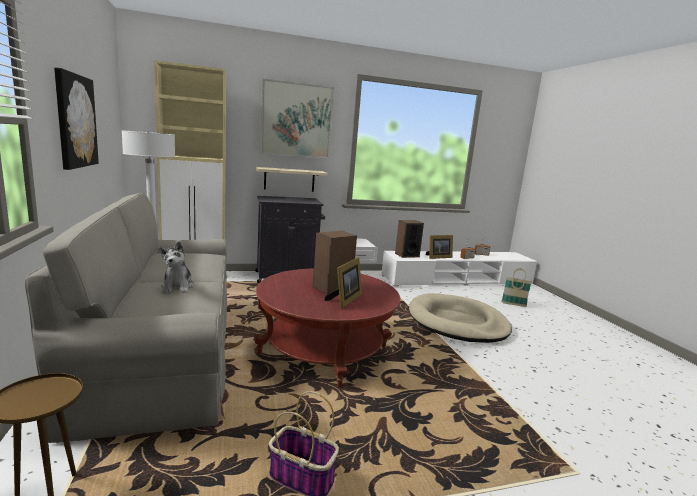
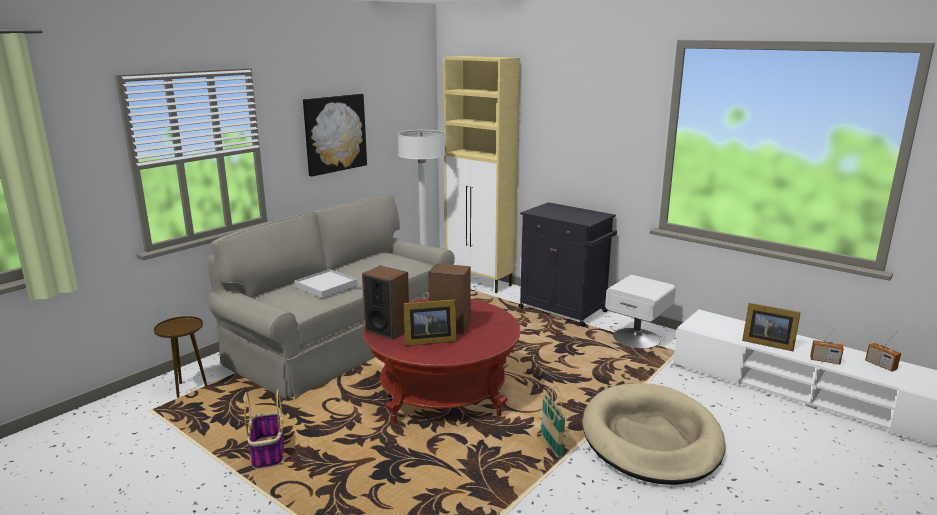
camera: 55 degrees right, 5 degrees up
plush toy [159,242,194,293] -> white tray [294,269,358,298]
beige shelf [256,167,327,192] -> none
picture [260,78,334,159] -> none
speaker [395,220,424,258] -> speaker moved to [362,266,409,340]
basket [501,268,532,307] -> basket moved to [541,386,566,458]

